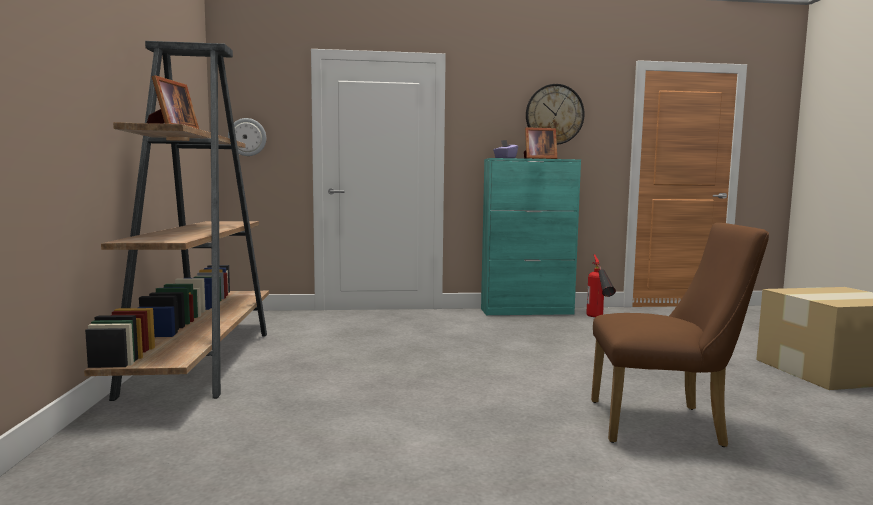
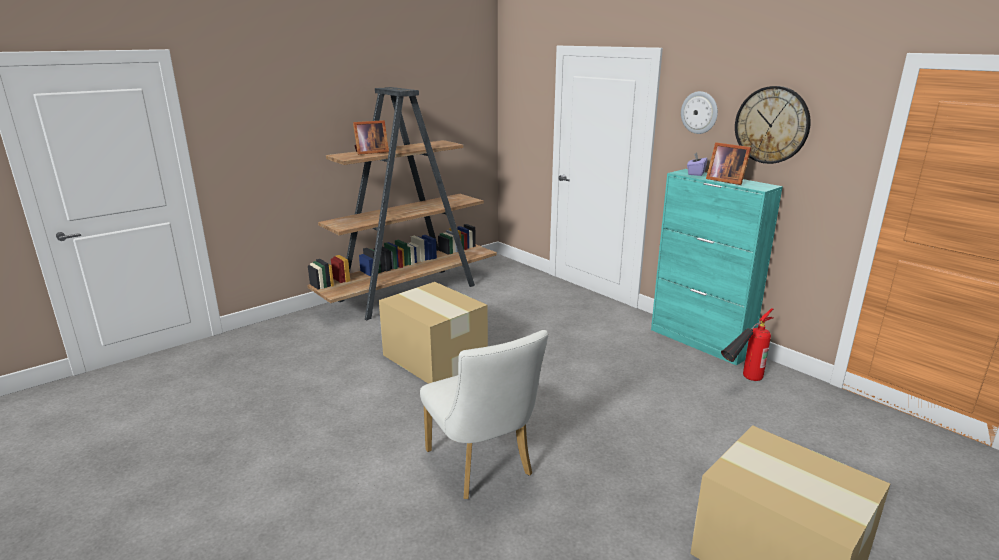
camera: 55 degrees right, 15 degrees up
wall clock [228,118,266,156] -> wall clock moved to [681,91,718,134]
brown chair [591,223,769,447] -> white chair [420,330,548,499]
none -> cardboard box [379,282,488,384]

